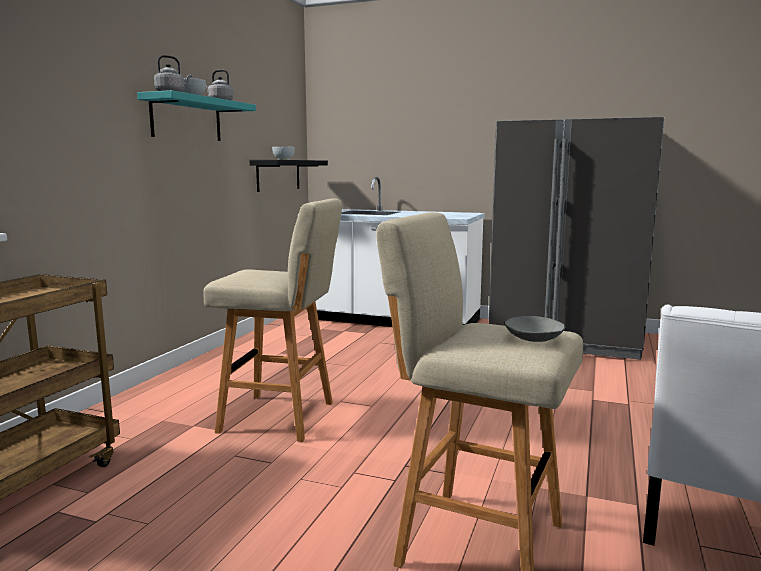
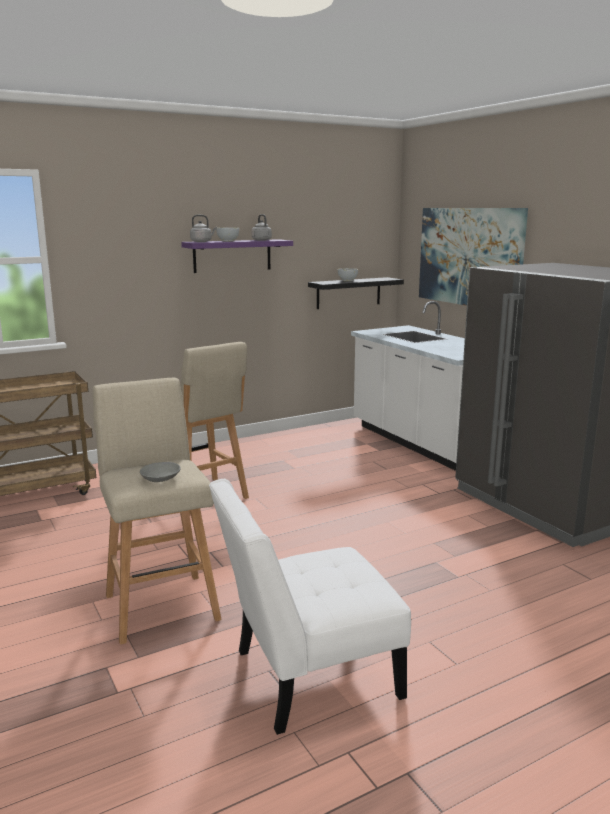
camera: 40 degrees right, 5 degrees up
turquoise shelf [137,90,256,141] -> purple shelf [181,239,293,273]
none -> picture [419,208,528,306]

